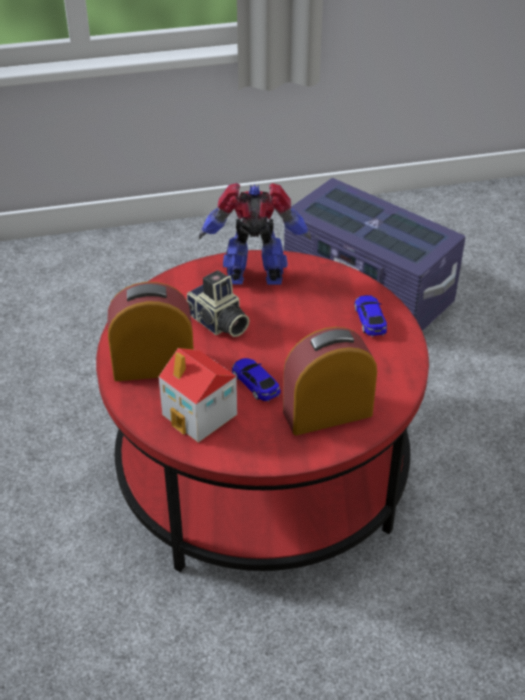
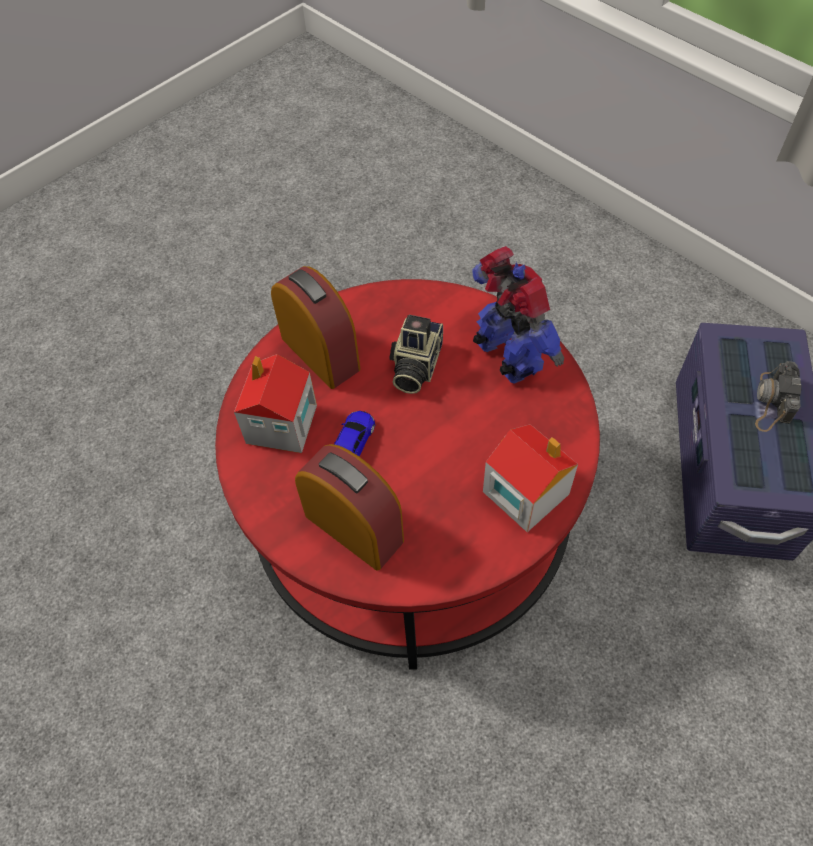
camera: 60 degrees right, 15 degrees up
toy car [354,295,387,337] -> toy house [483,424,578,532]
none -> camera [755,361,801,432]

